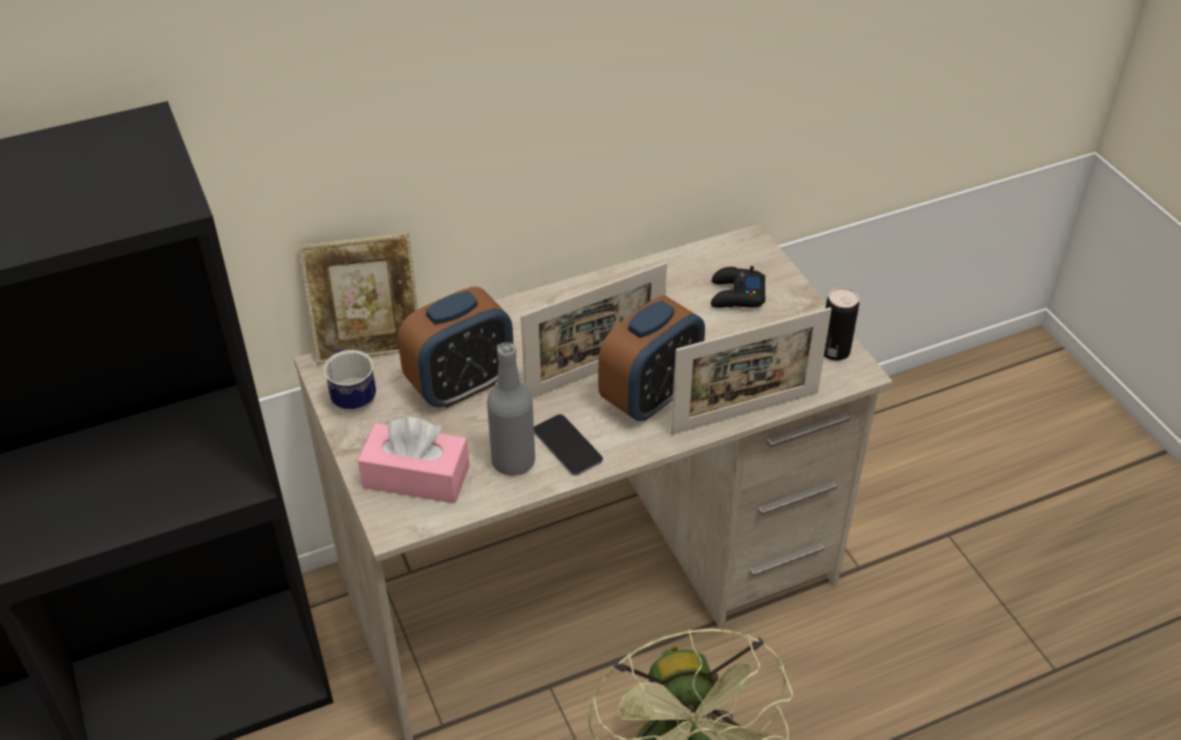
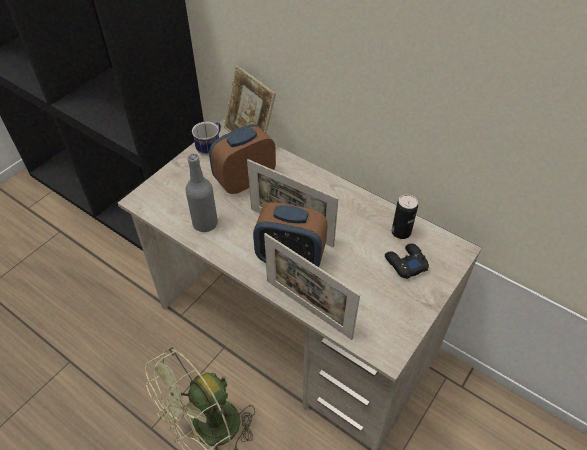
camera: 60 degrees right, 5 degrees up
pink tissue box [358,417,470,503] -> none
alarm clock [398,287,513,408] -> alarm clock turned 120 degrees clockwise [209,124,276,194]
phone [534,414,603,476] -> none
can [824,287,859,361] -> can moved to [392,194,418,239]

